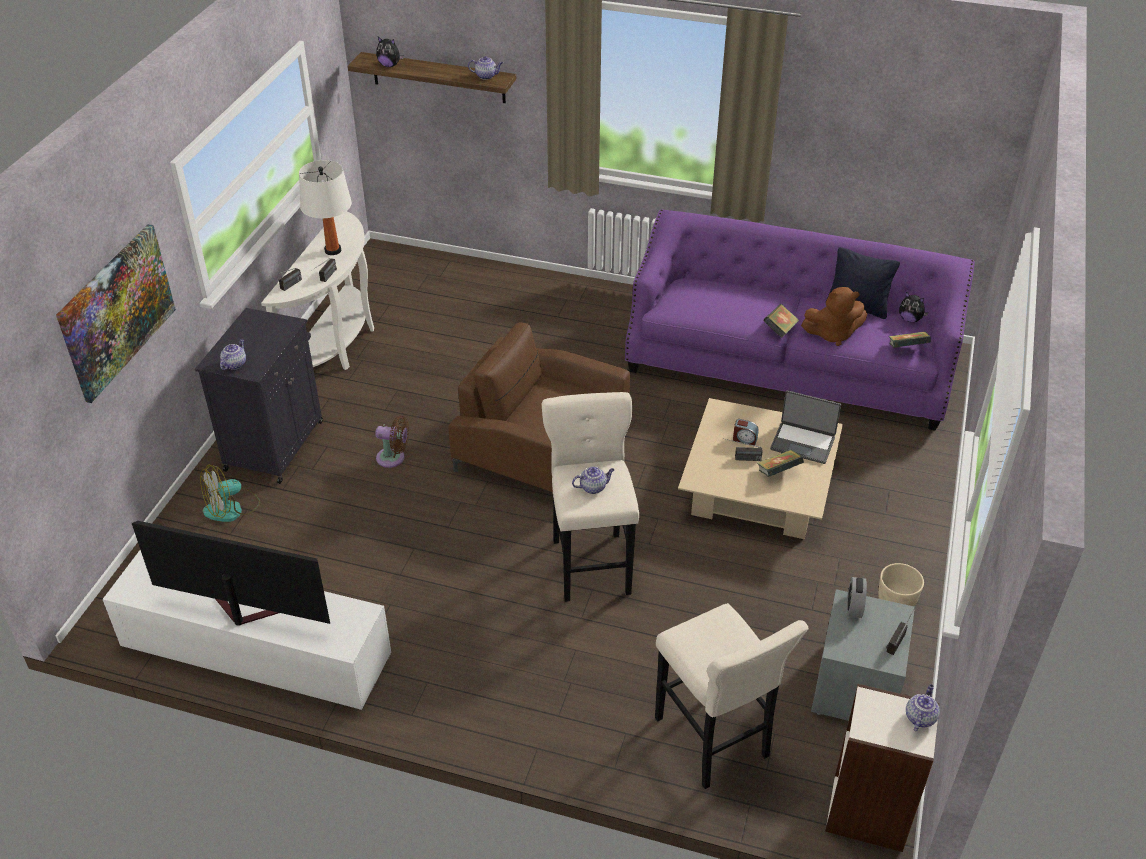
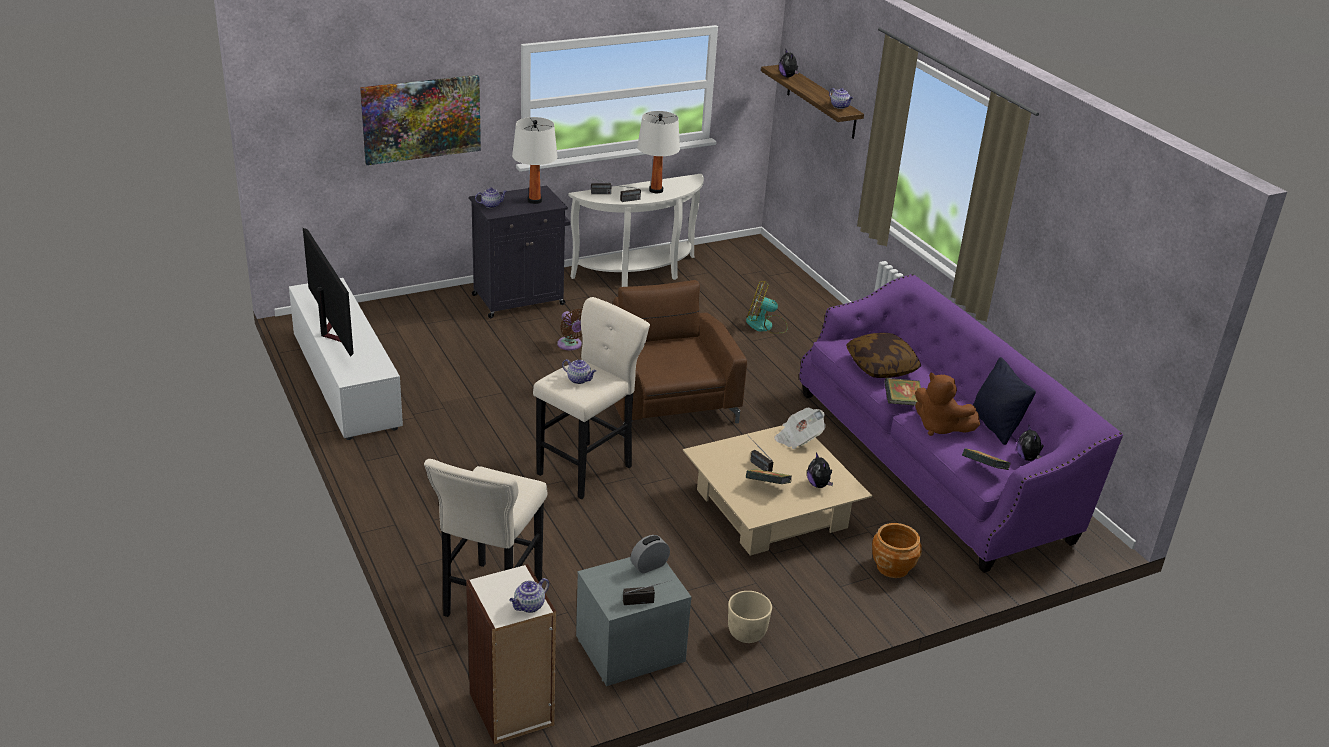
camera: 45 degrees right, 10 degrees down
fan [200,465,260,522] -> fan moved to [746,281,788,334]
alarm clock [733,419,759,445] -> none
laptop [770,390,841,464] -> plush toy [807,452,833,488]
teapot [906,684,940,731] -> teapot turned 150 degrees clockwise [509,578,549,613]
none -> white table lamp [512,117,558,204]
none -> newspaper [774,407,826,449]
none -> pillow [846,333,921,378]
none -> brown planter [872,523,922,578]

